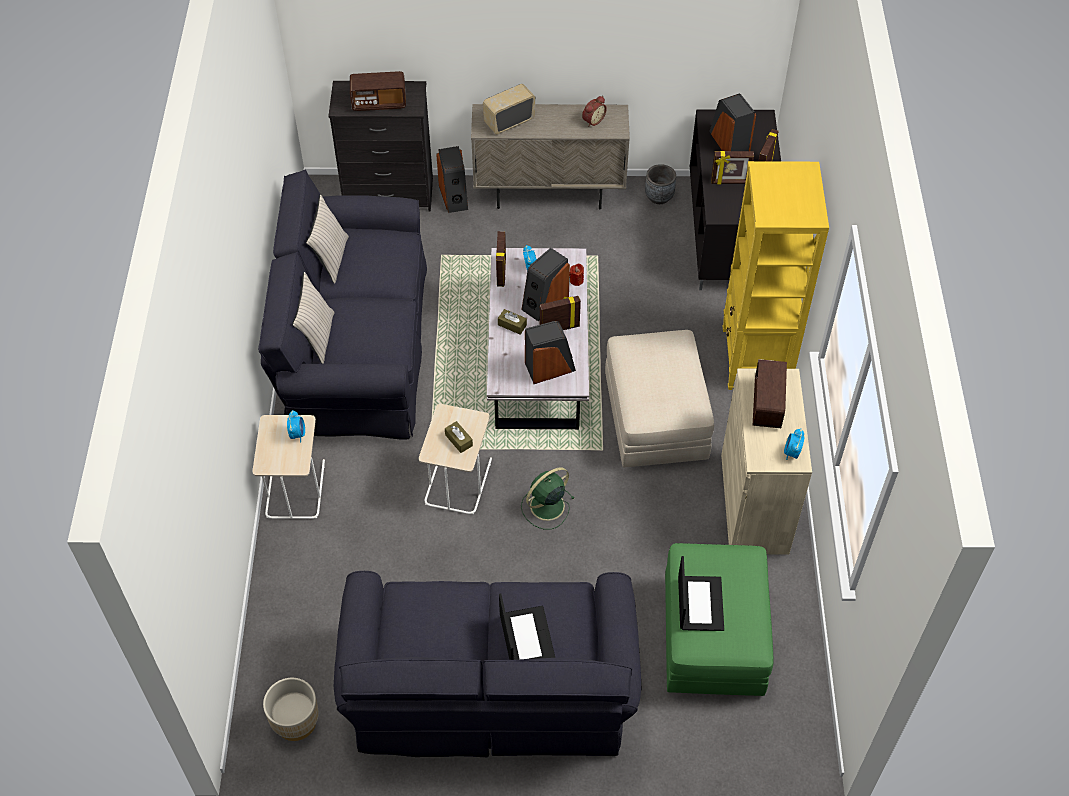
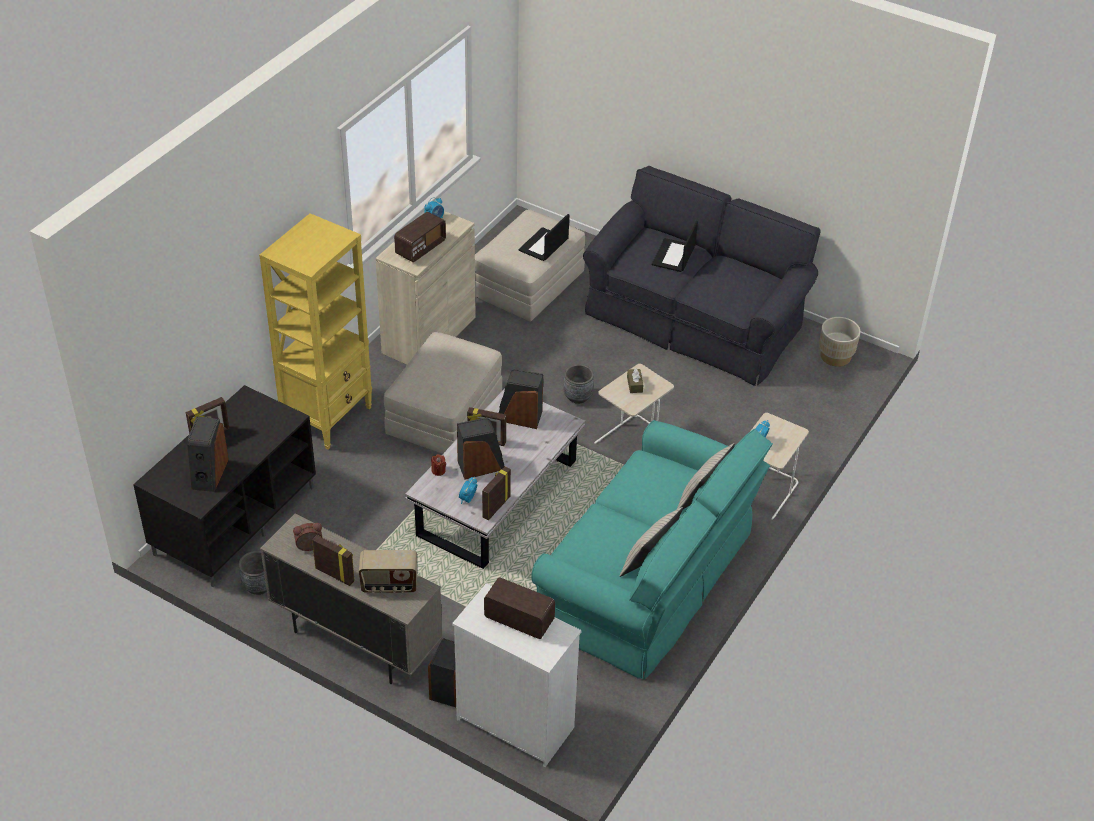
camera: 150 degrees left, 10 degrees down
black sofa [258,170,427,440] -> turquoise sofa [531,420,773,680]
black dresser [328,81,433,211] -> white dresser [452,583,582,767]
brown tissue box [498,309,527,335] -> none
green fan [521,467,575,530] -> grey planter [564,364,594,404]
green ottoman [665,543,774,696] -> beige ottoman [475,210,586,322]
picture frame [711,151,754,184] -> picture frame moved to [312,535,355,586]

